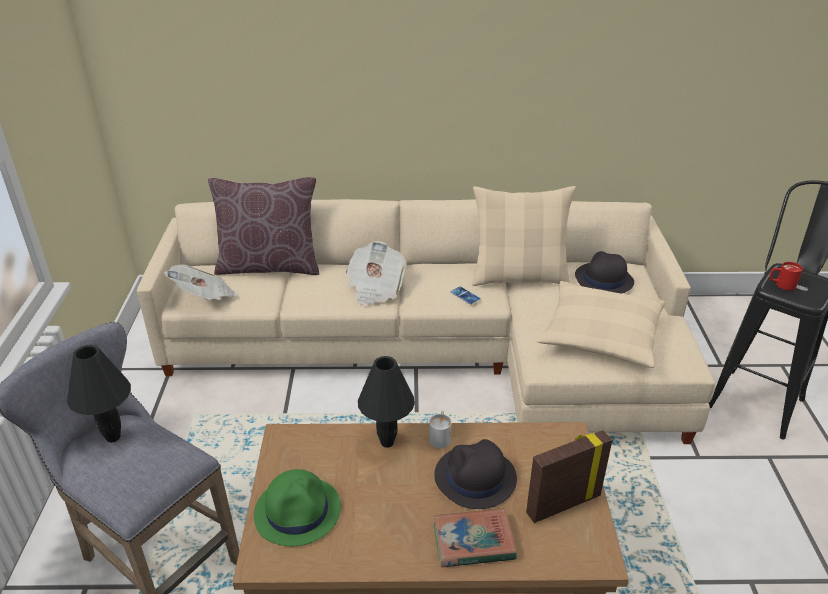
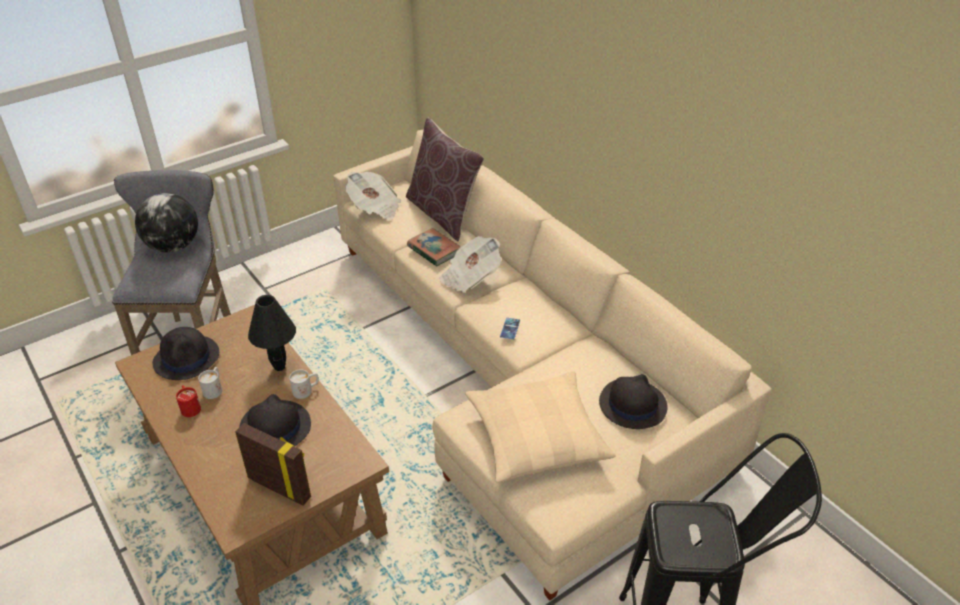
camera: 55 degrees right, 5 degrees up
black table lamp [67,345,131,442] -> globe [135,193,198,253]
green hat [254,469,341,546] -> black hat [152,327,219,380]
book [434,508,517,567] -> book moved to [407,228,461,267]
beige pillow [472,186,576,286] -> none
red mug [770,262,803,291] -> red mug moved to [176,385,201,417]
none -> white mug [198,367,222,399]

